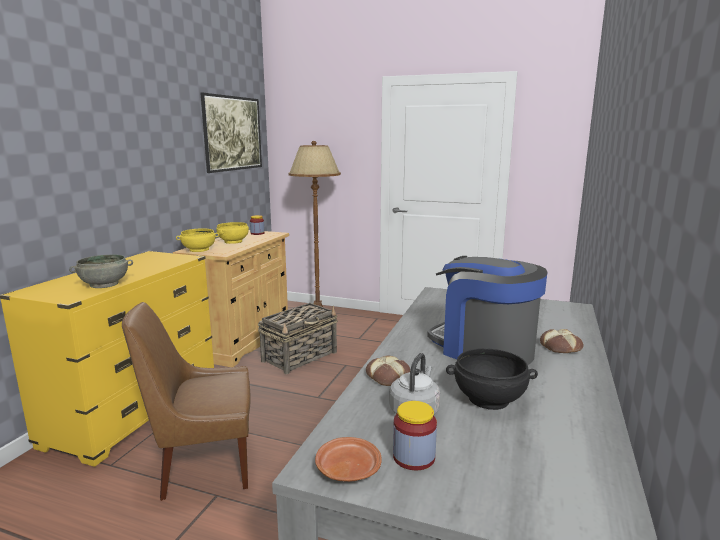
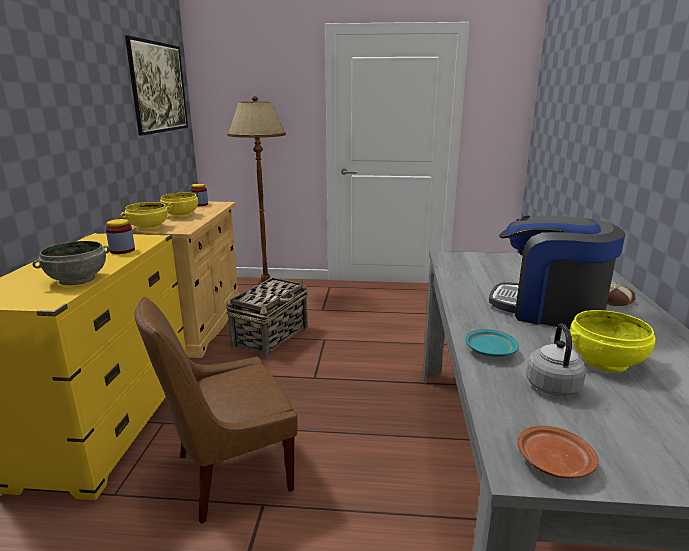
camera: 15 degrees left, 5 degrees up
bread [366,355,410,386] -> turquoise plate [465,329,519,357]
jar [393,401,437,470] -> jar moved to [106,219,135,254]
black bowl [446,348,538,410] -> yellow bowl [570,310,656,372]

